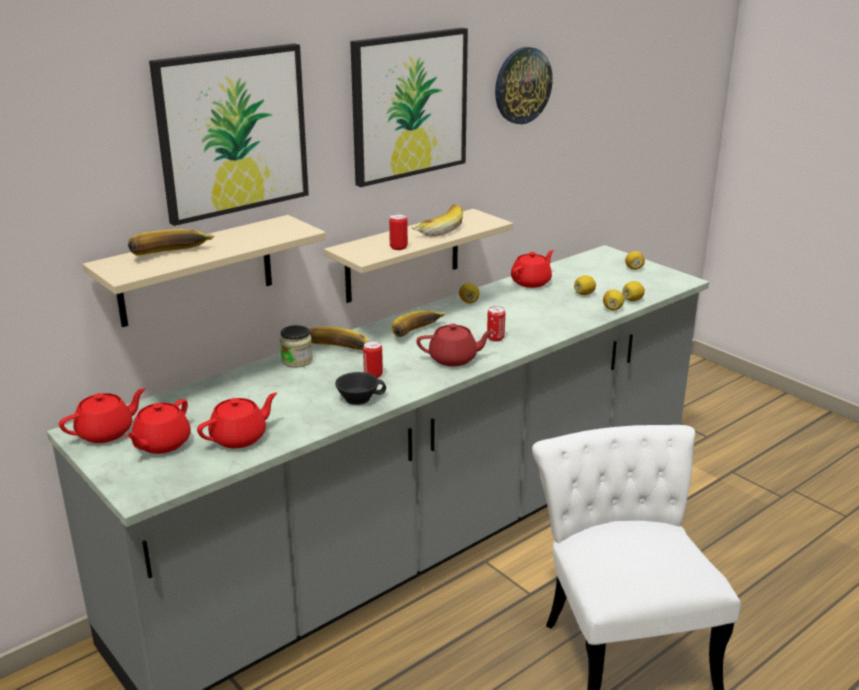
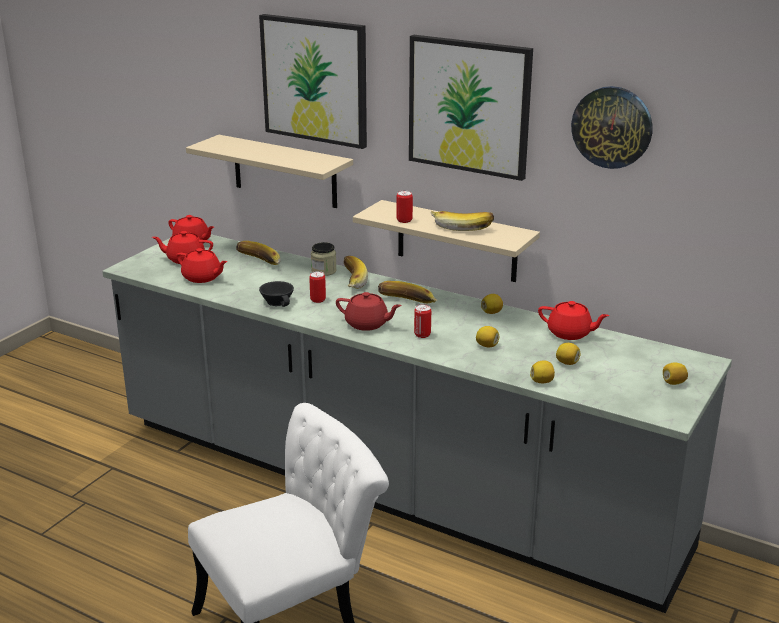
camera: 70 degrees right, 0 degrees up
banana [128,229,214,256] -> banana moved to [236,241,280,265]
red teapot [416,324,494,366] -> red teapot turned 45 degrees counterclockwise [336,292,402,331]
lemon [622,281,645,301] -> lemon moved to [476,326,499,347]

